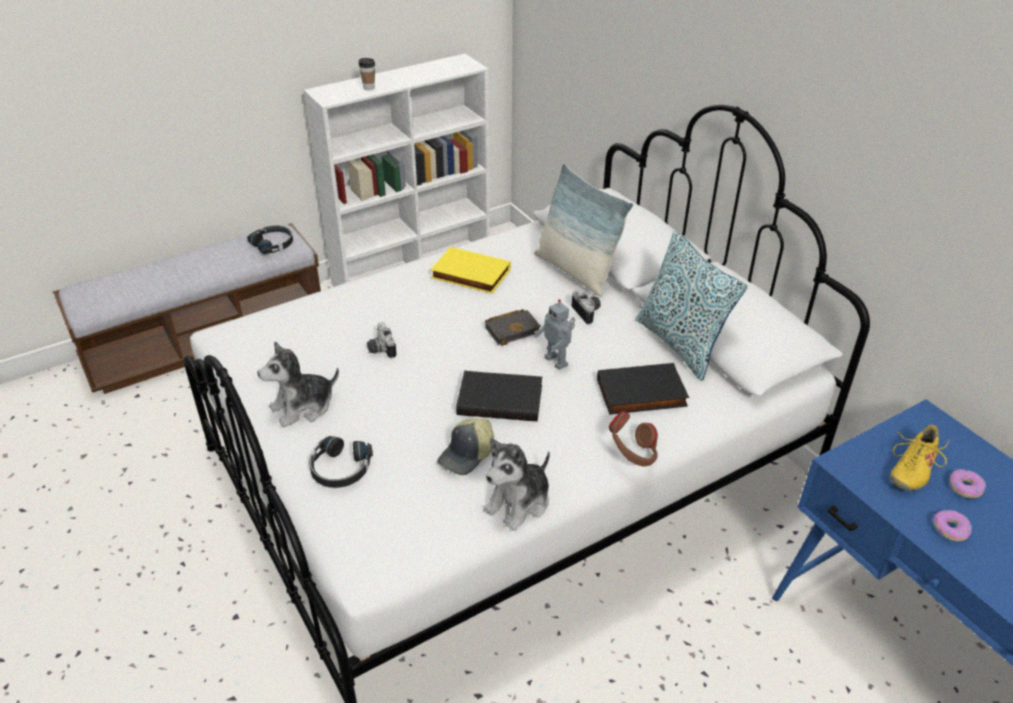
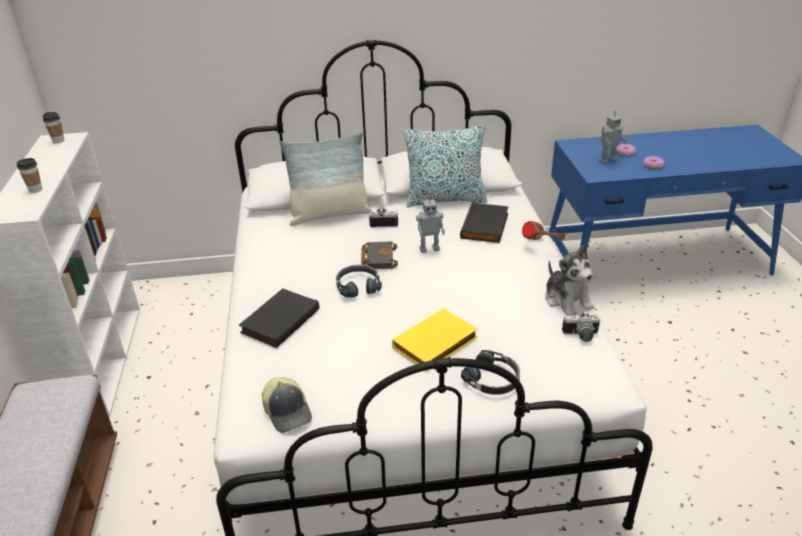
camera: 65 degrees left, 5 degrees down
black headphones [247,225,293,254] -> black headphones moved to [336,265,382,298]
plush toy [257,341,339,428] -> none
camera [367,322,397,358] -> camera moved to [562,311,600,342]
yellow book [430,247,511,294] -> yellow book moved to [392,308,478,372]
cap [437,418,494,475] -> cap moved to [262,377,312,433]
black book [456,371,542,421] -> black book moved to [239,288,319,348]
yellow shoe [890,424,949,491] -> toy robot [599,111,628,164]
none -> cup [43,112,64,143]

